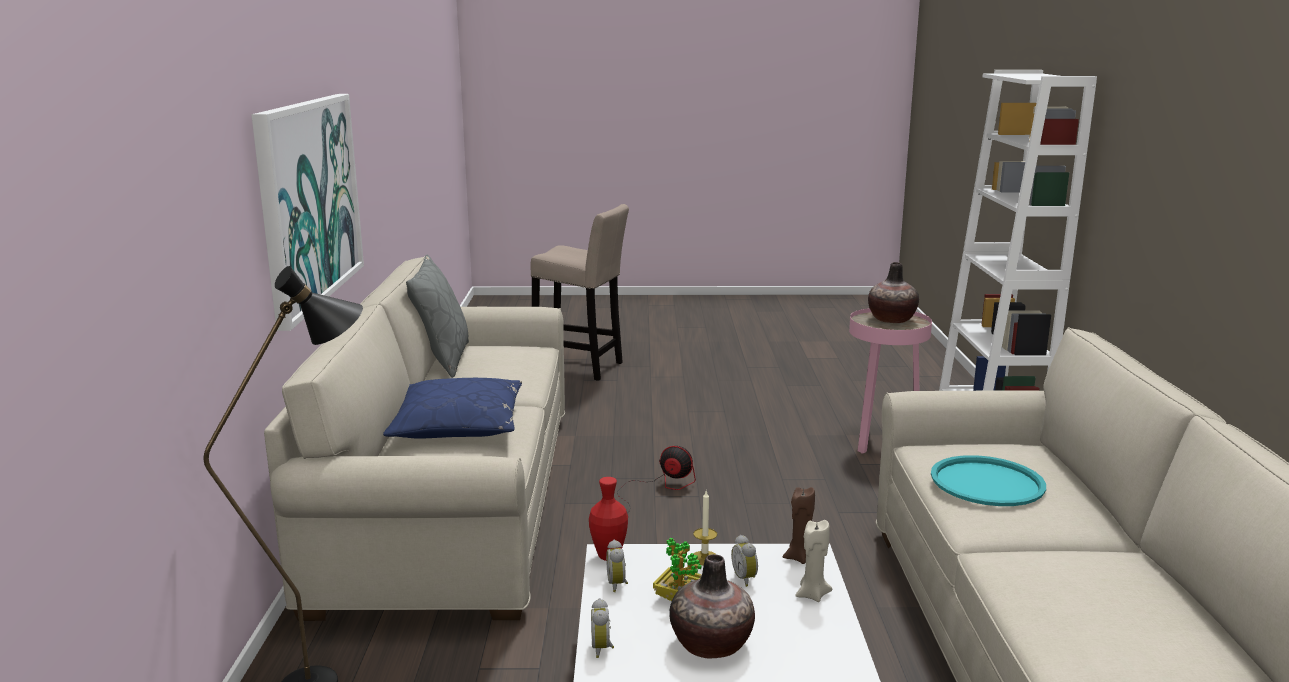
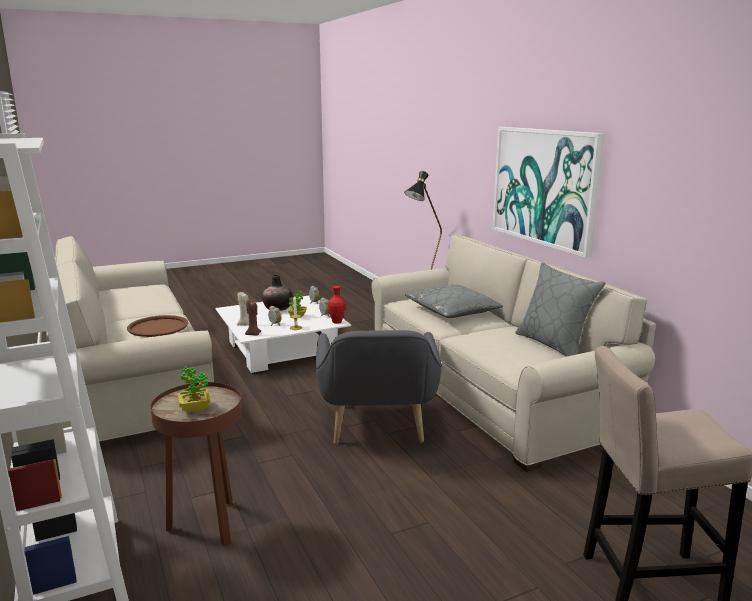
camera: 155 degrees right, 0 degrees up
blue pillow [383,378,522,439] -> grey pillow [405,285,503,318]
fan [617,446,696,511] -> grey armchair [315,330,442,444]
pink side table [849,308,932,453] -> brown side table [151,382,242,545]
vase [868,262,919,323] -> potted plant [178,366,210,413]
turquoise tray [931,455,1046,506] -> brown tray [127,315,188,337]

